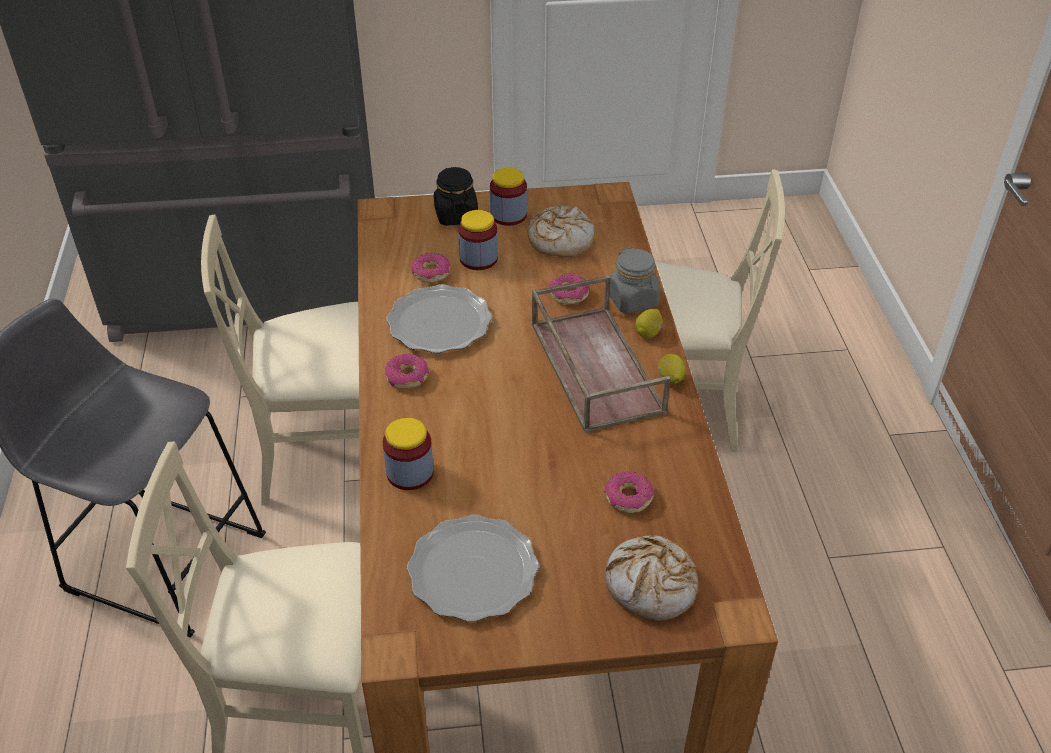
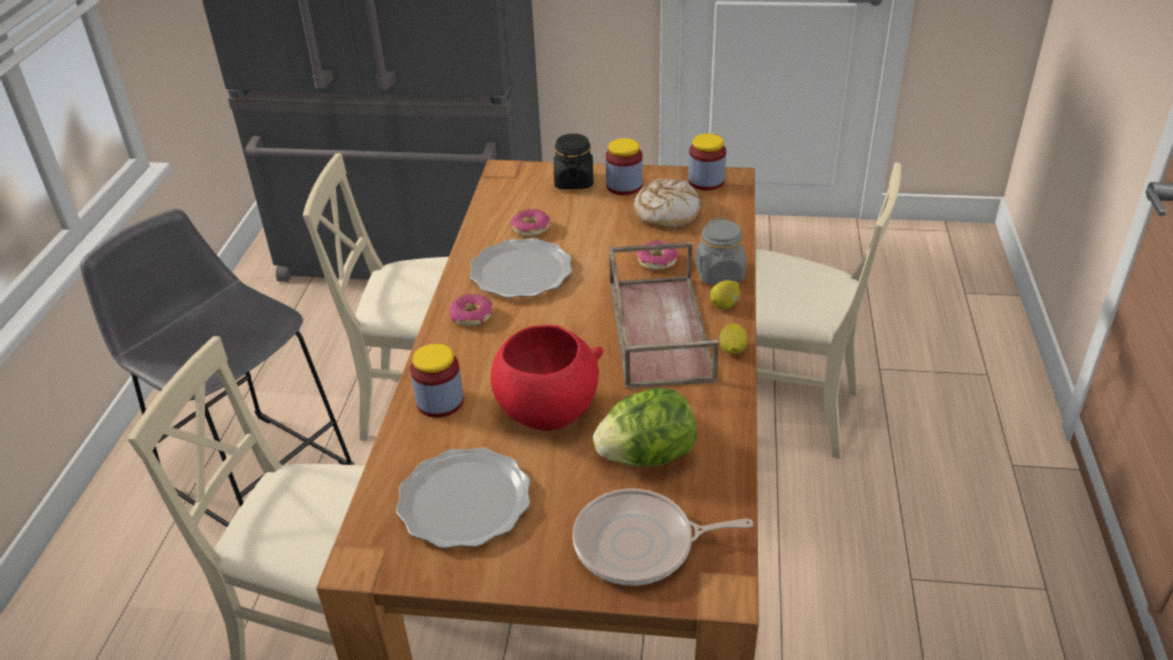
camera: 15 degrees right, 5 degrees down
jar [458,210,498,270] -> jar moved to [688,134,726,191]
donut [604,471,654,513] -> lettuce [593,388,697,467]
bread [606,535,698,621] -> frying pan [572,489,753,585]
none -> red bowl [491,325,604,431]

